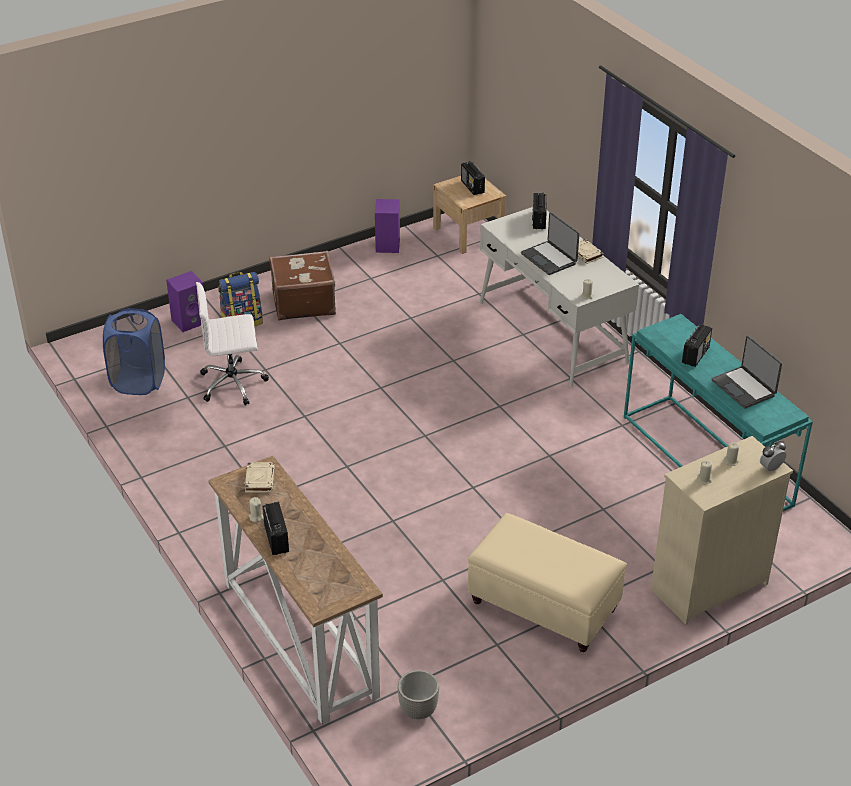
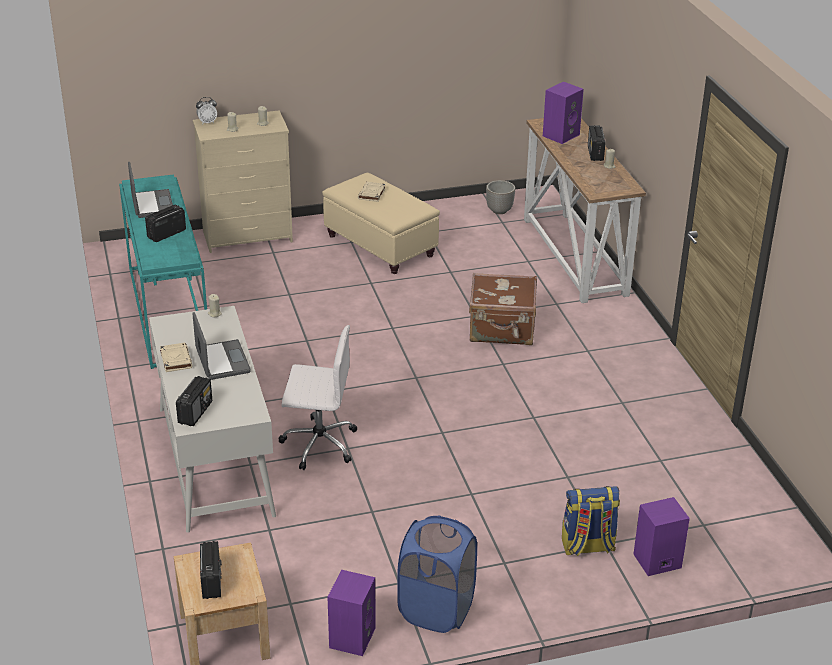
camera: 165 degrees left, 5 degrees down
blue laundry basket [103,308,165,395] -> blue laundry basket moved to [397,516,477,633]
white office chair [196,282,269,406] -> white office chair moved to [278,325,357,470]
beige book [245,462,275,493] -> beige book moved to [358,182,386,202]
brown suitcase [269,251,336,321] -> brown suitcase moved to [469,273,537,345]
none -> purple speaker [543,82,584,144]

